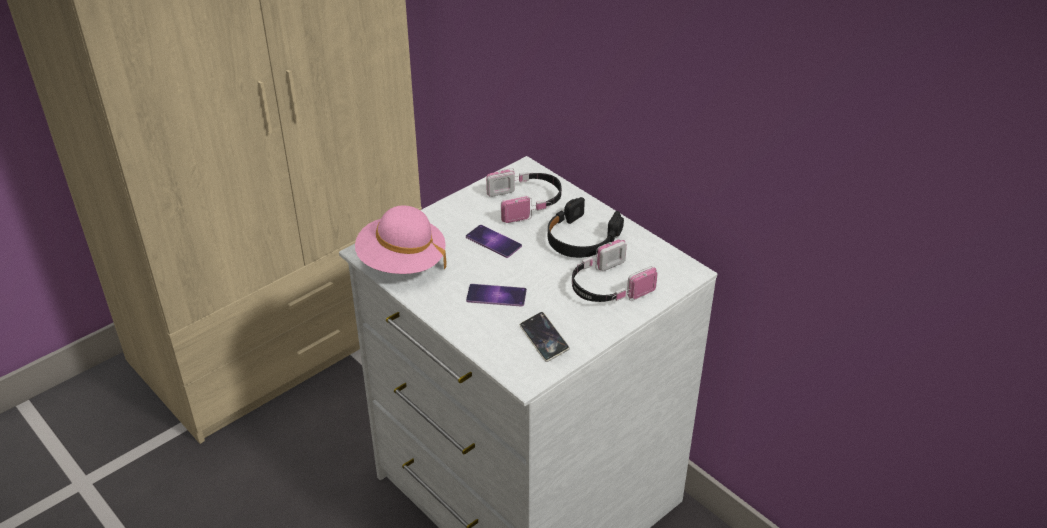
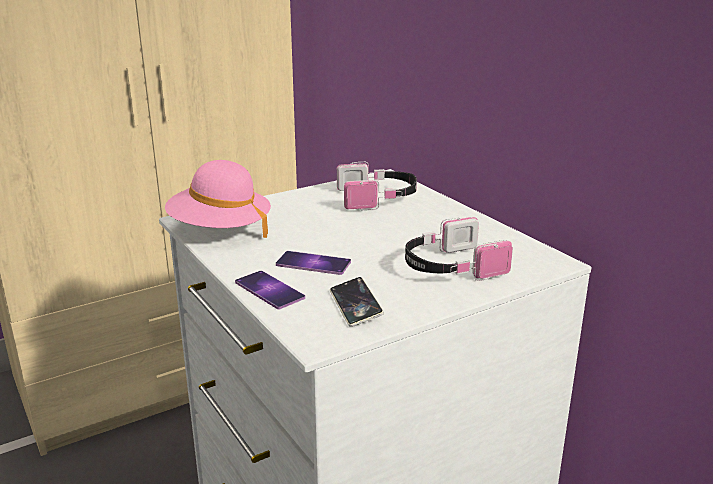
camera: 10 degrees right, 15 degrees down
phone [466,225,522,258] -> phone moved to [235,271,305,309]
black headphones [548,197,624,258] -> none

